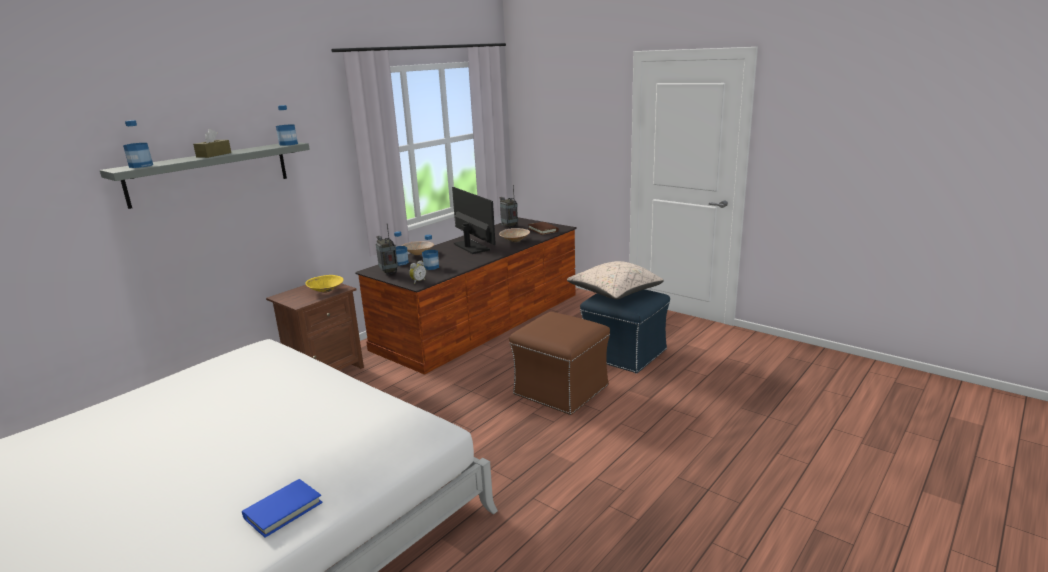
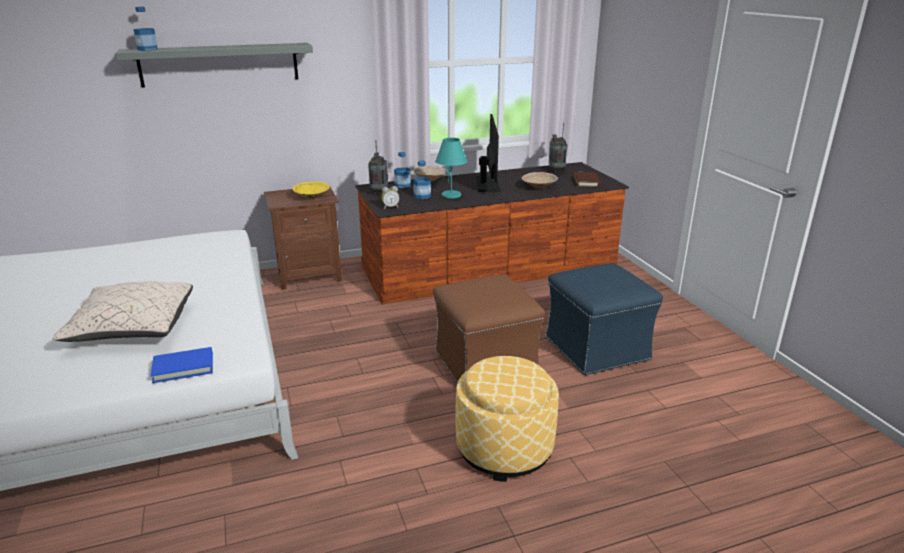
camera: 30 degrees right, 5 degrees up
brown tissue box [193,129,231,158] -> none
blue book [242,479,323,537] -> blue book moved to [150,347,213,383]
bottle [276,105,298,146] -> none
beige pillow [567,261,664,300] -> beige pillow moved to [53,282,193,342]
none -> turquoise table lamp [435,138,467,199]
none -> ottoman [455,356,559,482]

